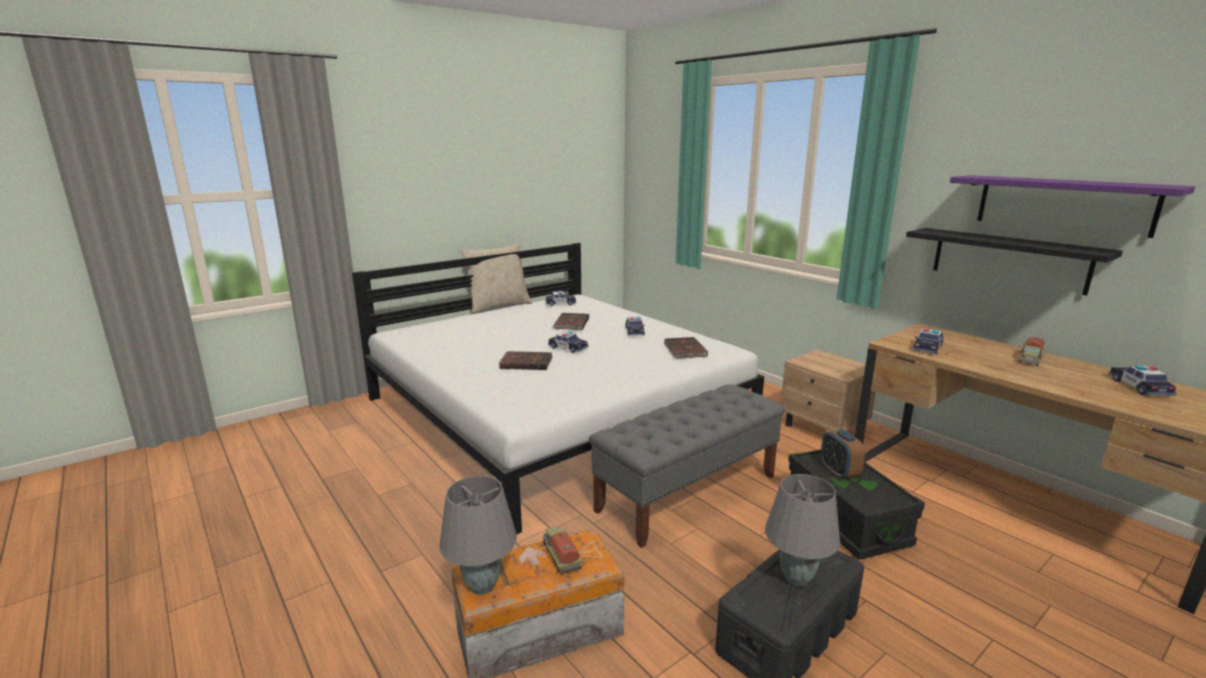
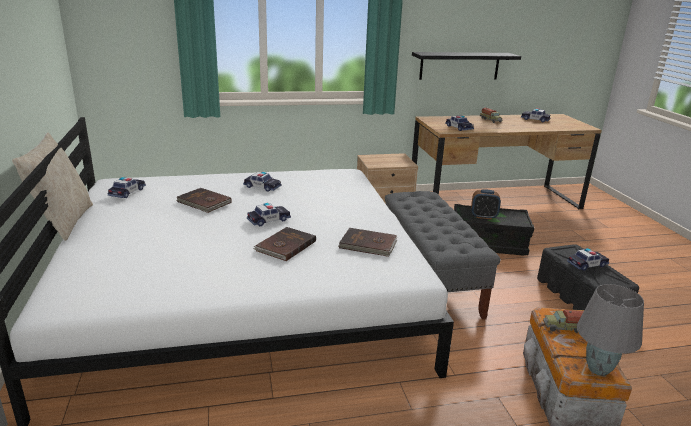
camera: 65 degrees left, 5 degrees up
brown book [664,337,708,358] -> brown book moved to [338,228,397,257]
grey table lamp [765,474,840,587] -> toy car [567,248,609,271]
purple shelf [950,175,1195,238] -> none

